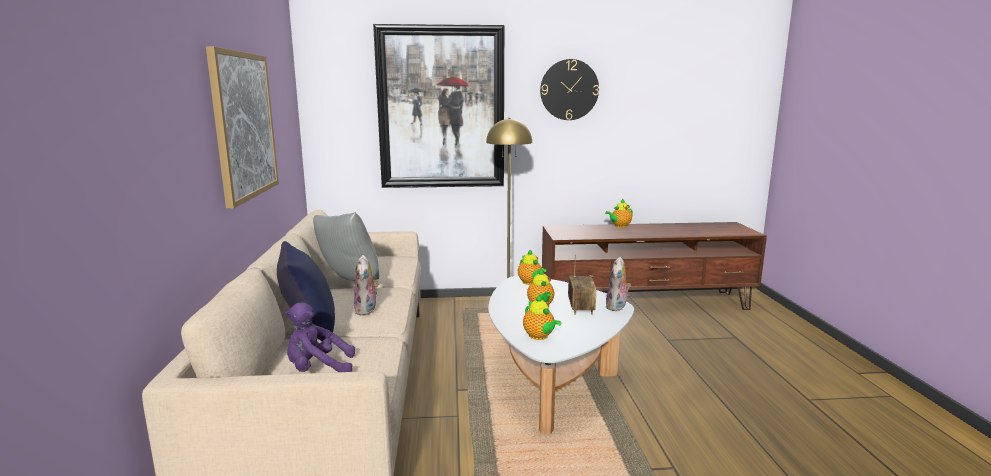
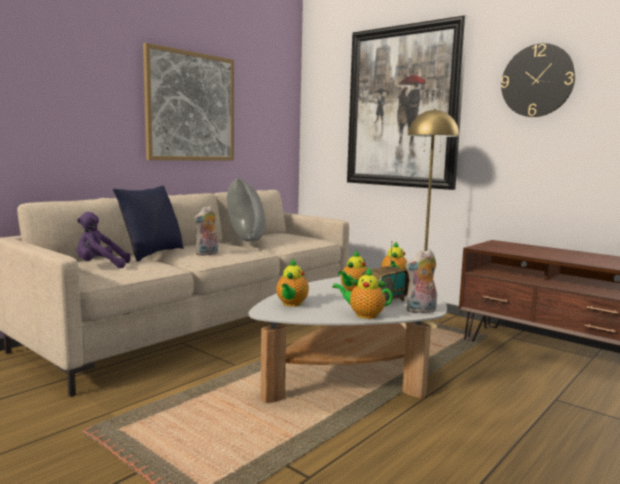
camera: 45 degrees right, 5 degrees down
purple plush toy [285,302,355,372] -> purple plush toy turned 45 degrees counterclockwise [77,212,131,268]
teapot [605,199,633,228] -> teapot moved to [332,268,393,319]

